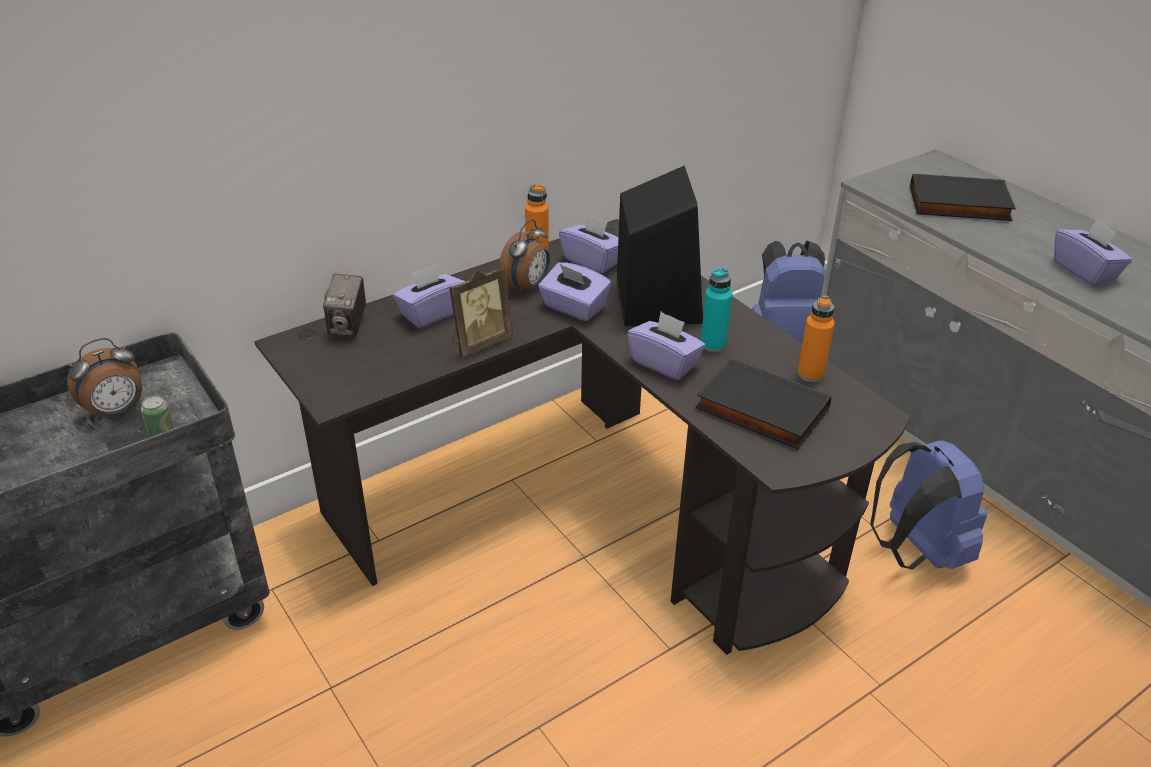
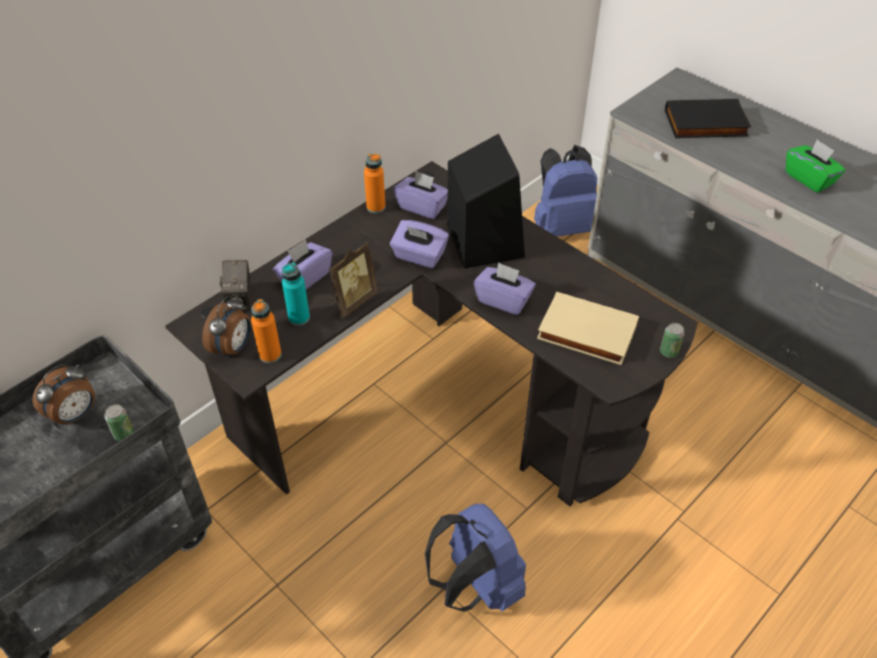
camera: 10 degrees left, 10 degrees up
alarm clock [498,220,550,294] -> alarm clock moved to [202,296,250,358]
black book [696,358,831,449] -> beige book [537,292,639,365]
turquoise bottle [701,268,732,352] -> turquoise bottle moved to [282,262,310,326]
orange bottle [797,295,835,382] -> orange bottle moved to [251,299,282,363]
blue backpack [870,440,987,570] -> blue backpack moved to [425,504,526,612]
purple tissue box [1054,219,1132,286] -> green tissue box [786,139,846,193]
none -> can [660,323,684,358]

